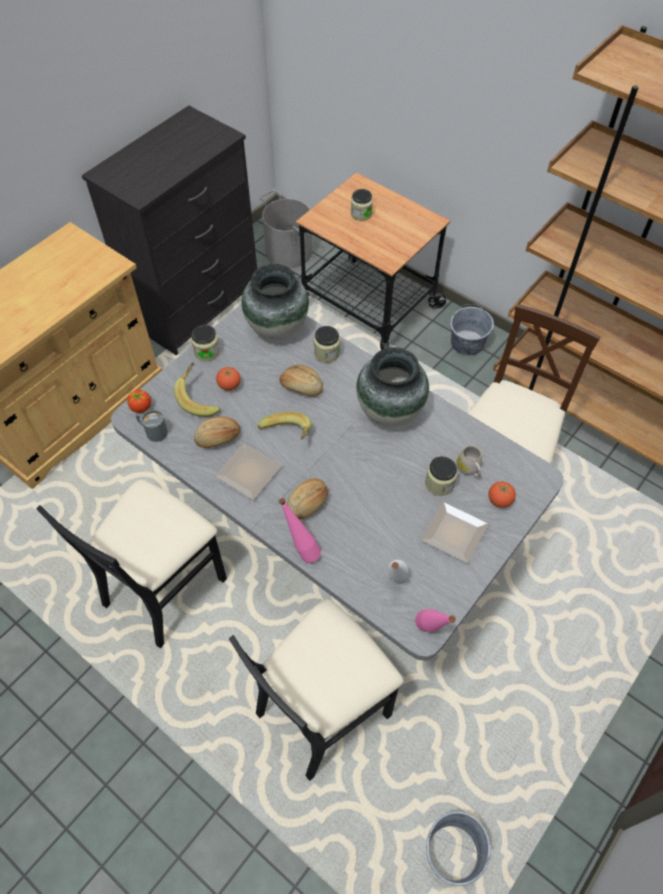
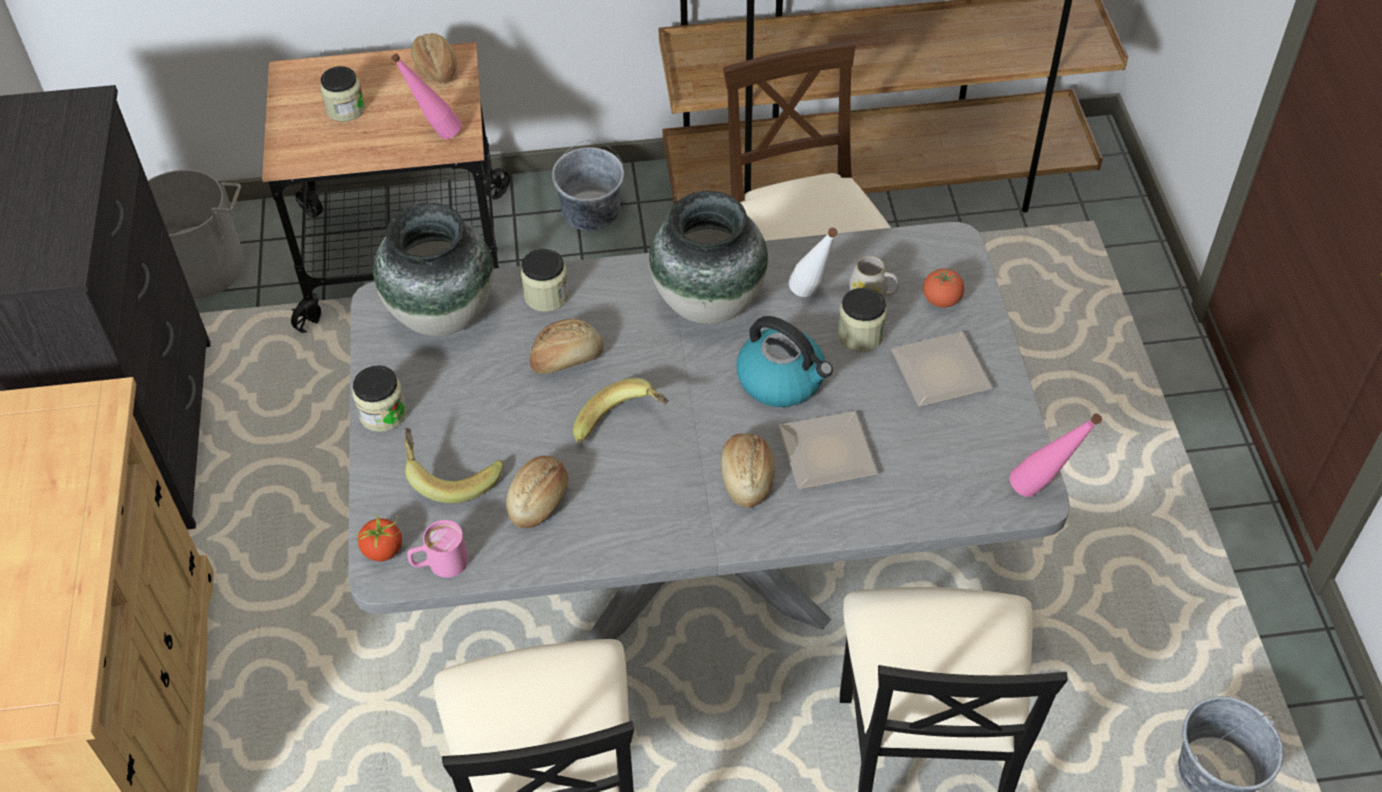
camera: 45 degrees left, 5 degrees down
grey mug [136,410,168,442] -> pink mug [407,520,468,578]
plate [215,443,282,500] -> plate moved to [778,411,878,489]
tomato [216,367,241,391] -> none
pink bottle [279,498,321,563] -> pink bottle moved to [391,53,462,139]
white bottle [387,560,409,582] -> white bottle moved to [789,228,838,297]
none -> bread [411,33,457,83]
none -> kettle [736,316,833,407]

